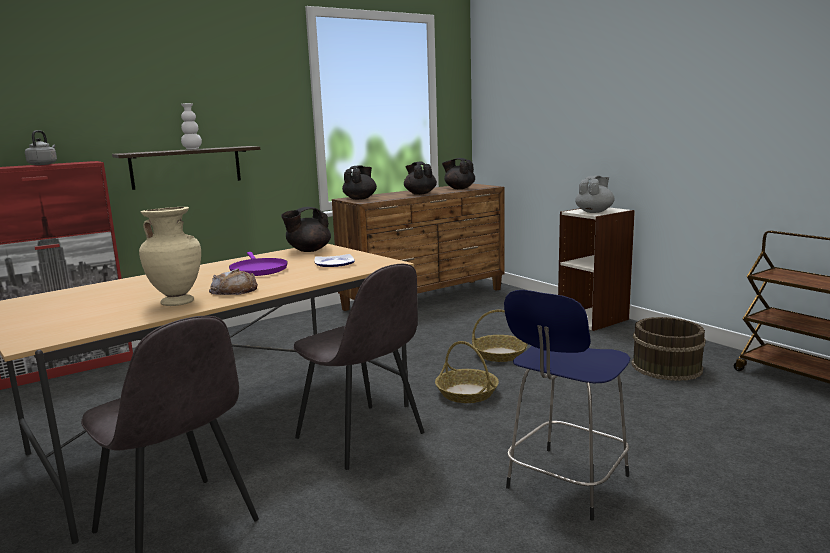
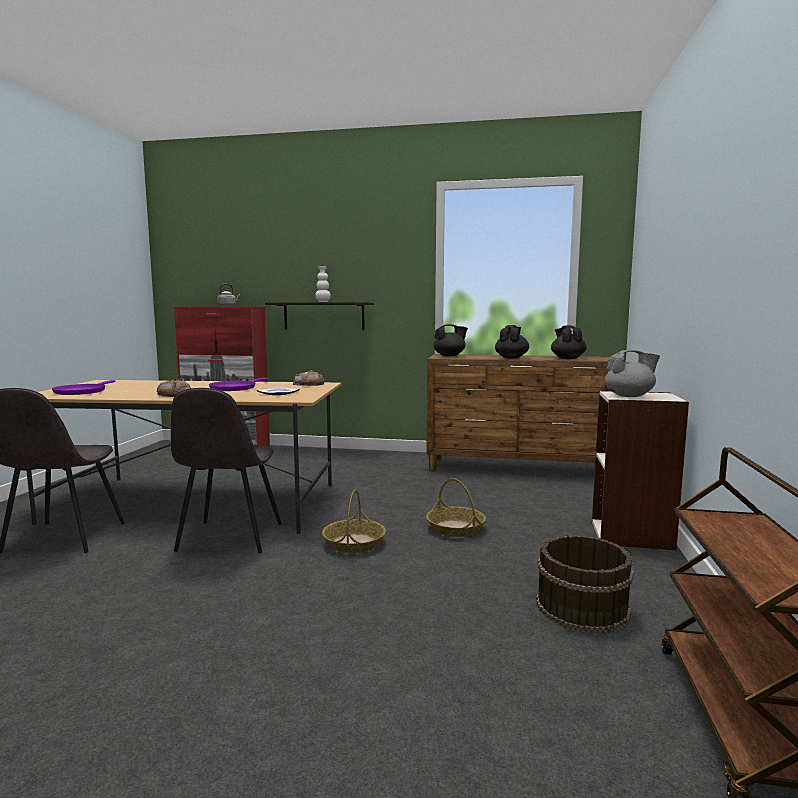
camera: 45 degrees right, 5 degrees down
beige vase [139,207,201,306] -> none
black teapot [281,207,331,252] -> bread [293,370,324,386]
blue stool [504,290,630,521] -> none
none -> purple frying pan [52,380,116,395]

